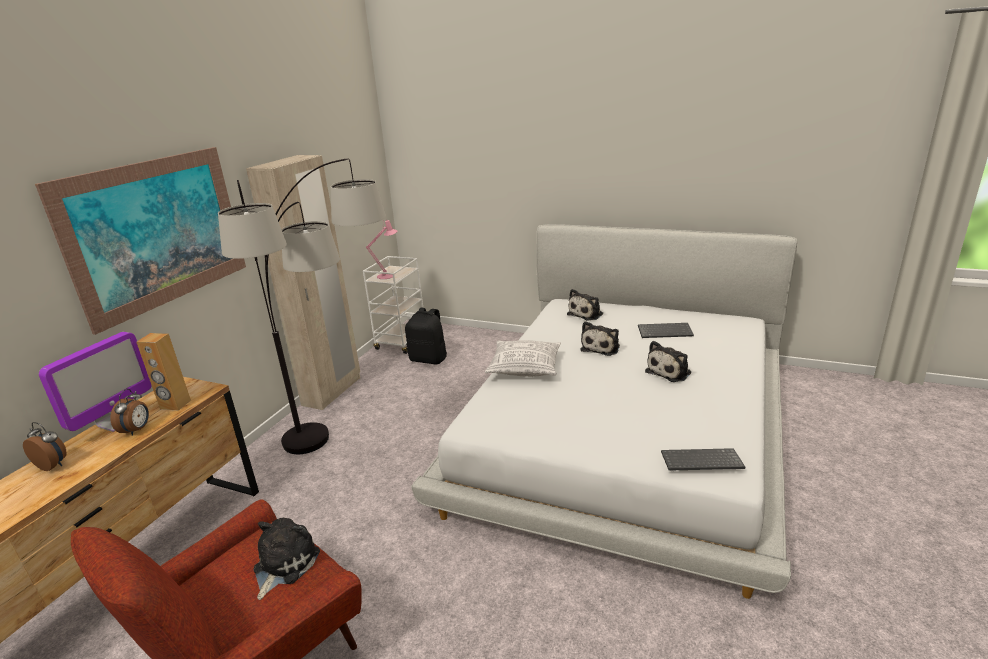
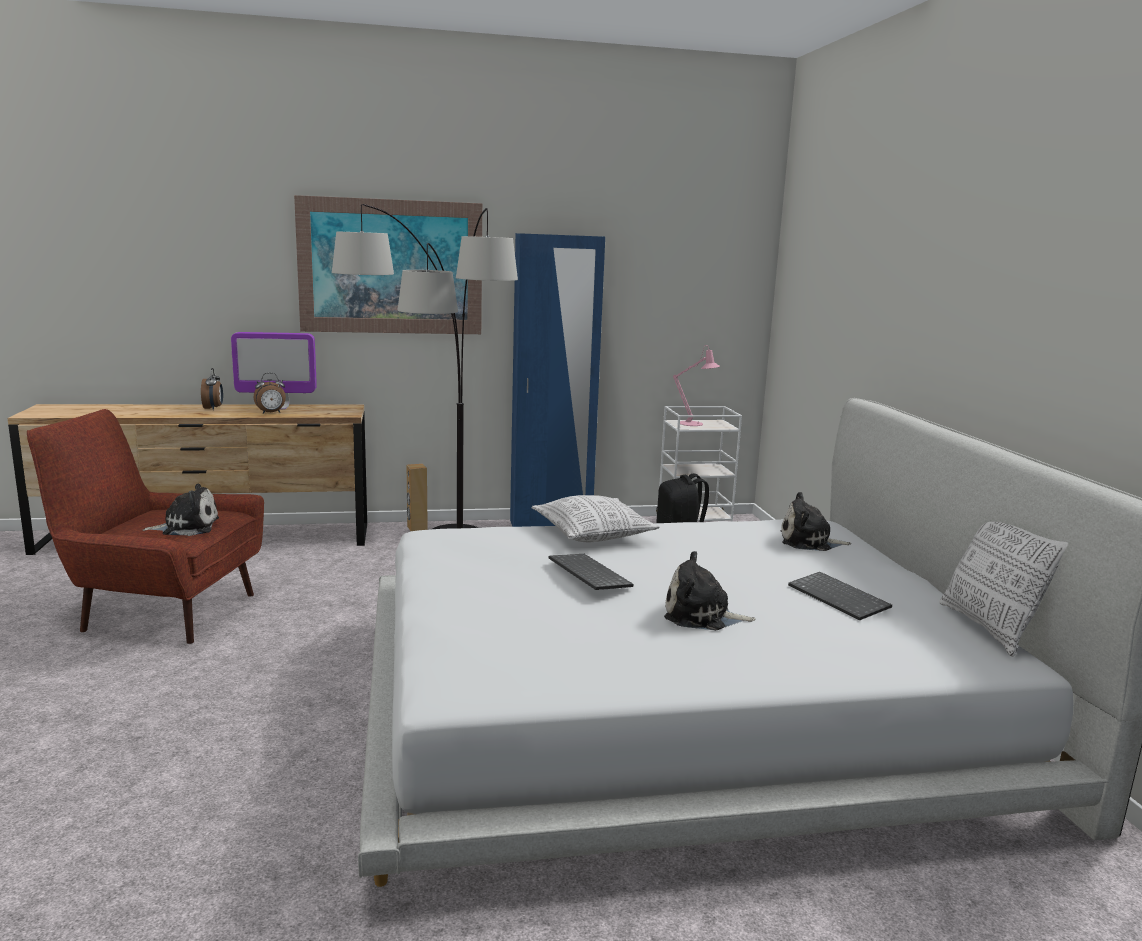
camera: 55 degrees right, 10 degrees down
brown speaker [137,333,191,410] -> brown speaker moved to [407,464,428,531]
beige wardrobe [246,155,360,410] -> blue wardrobe [510,233,605,527]
plush toy [581,321,620,356] -> none
keyboard [661,448,745,471] -> keyboard moved to [549,554,634,590]
none -> pillow [939,522,1068,657]

